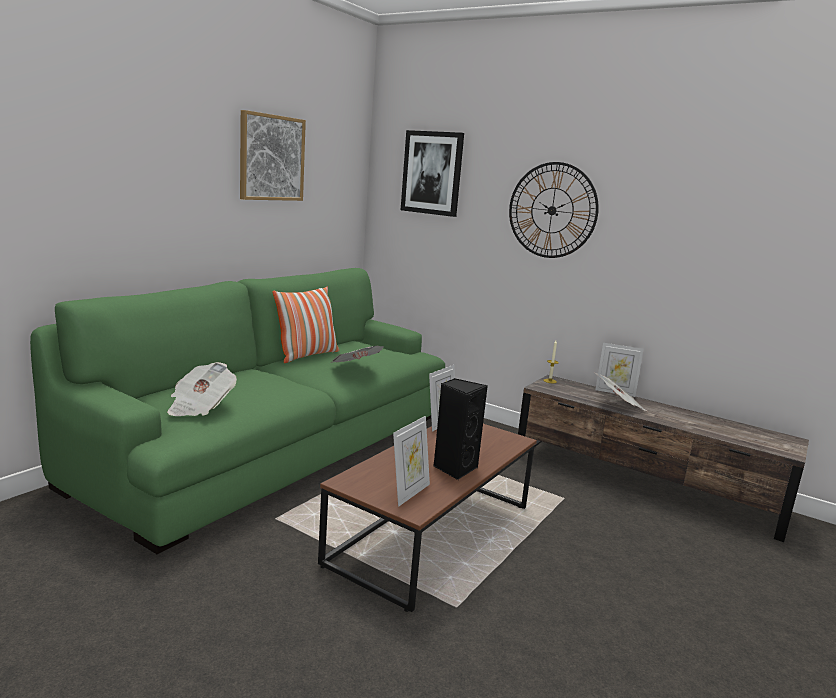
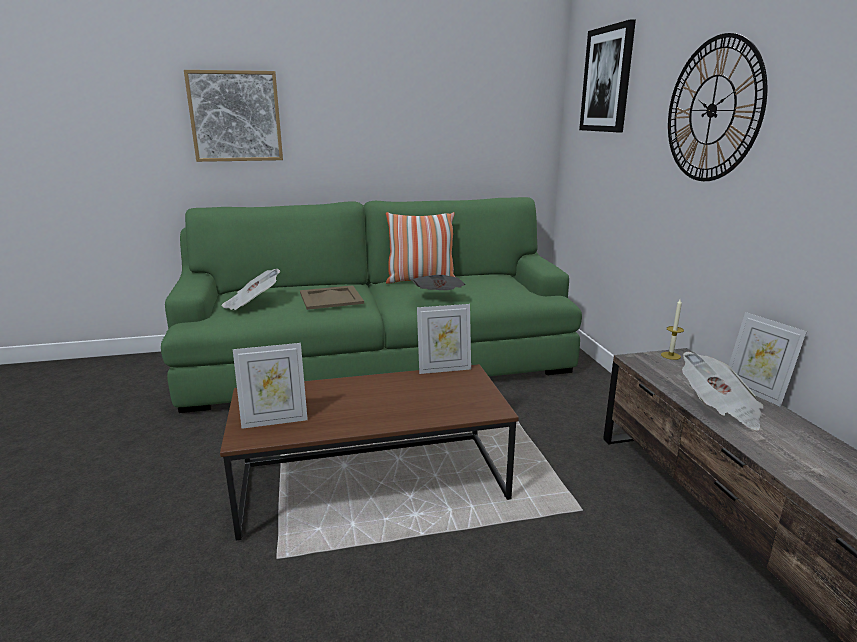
camera: 45 degrees right, 5 degrees up
picture [240,110,306,201] -> picture moved to [184,70,283,162]
black speaker [433,378,488,480] -> none
none -> beige tray [300,285,364,310]

